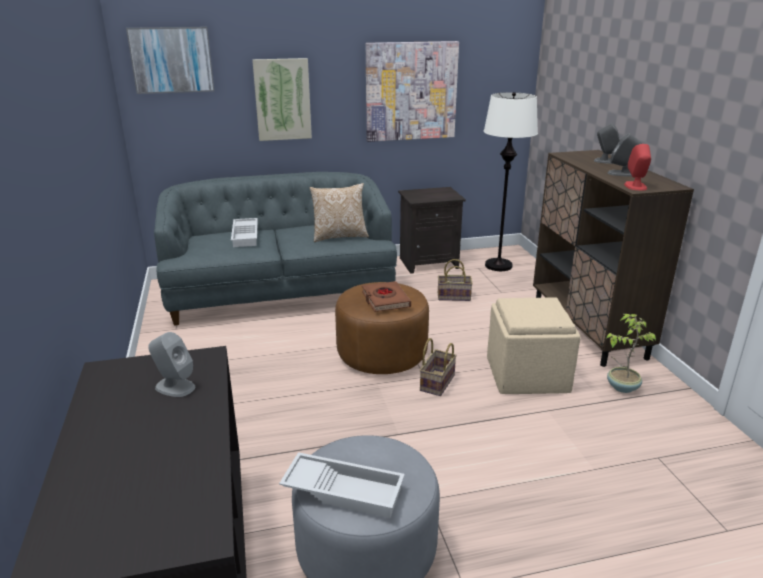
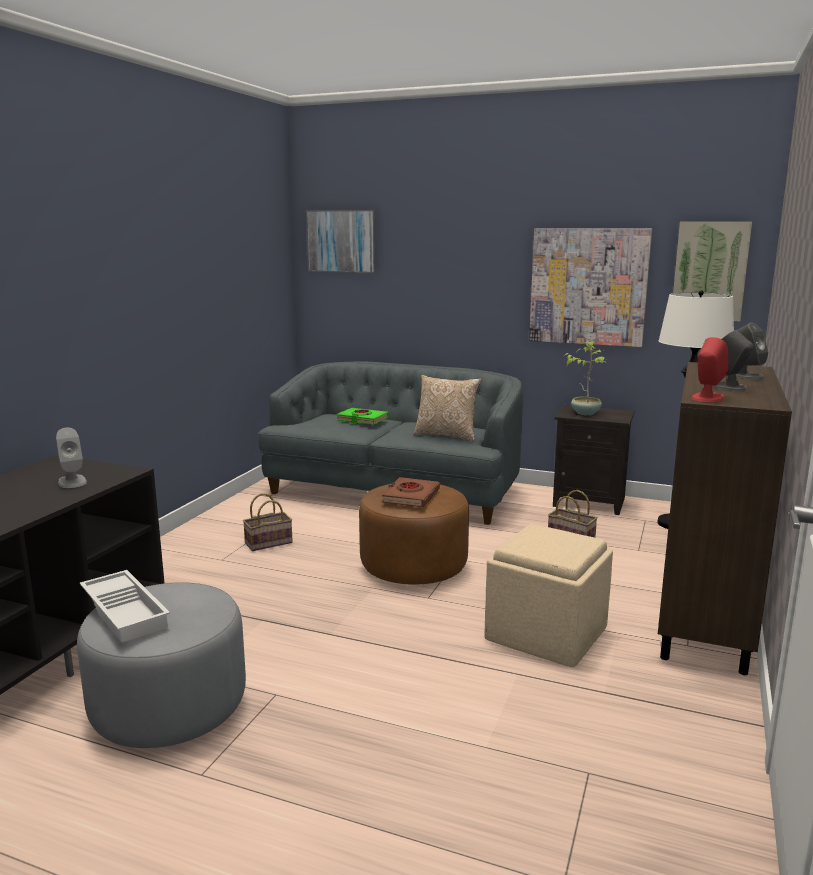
camera: 35 degrees right, 10 degrees down
white tray [231,218,258,247] -> green book [336,408,389,425]
picture [252,58,312,141] -> picture moved to [673,222,752,321]
basket [420,338,457,396] -> basket moved to [243,493,293,551]
potted plant [607,314,656,393] -> potted plant moved to [564,339,607,415]

